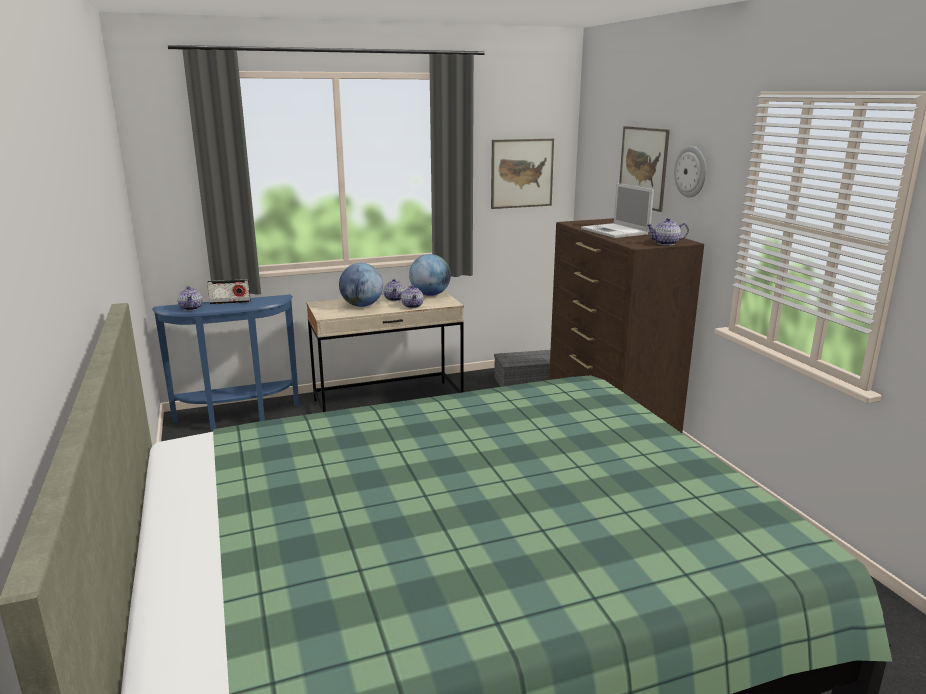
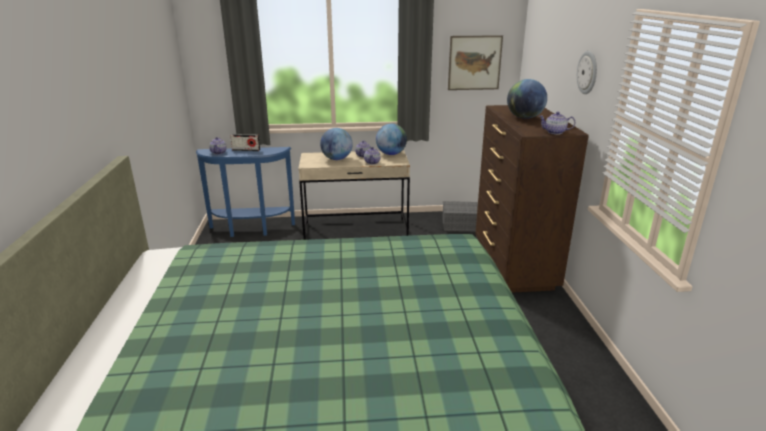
camera: 15 degrees right, 5 degrees up
laptop [581,183,654,238] -> globe [507,79,547,119]
picture [619,126,670,212] -> none

